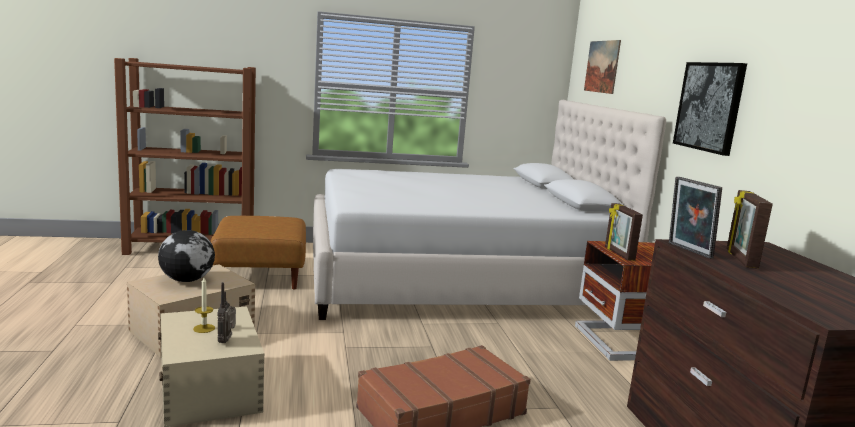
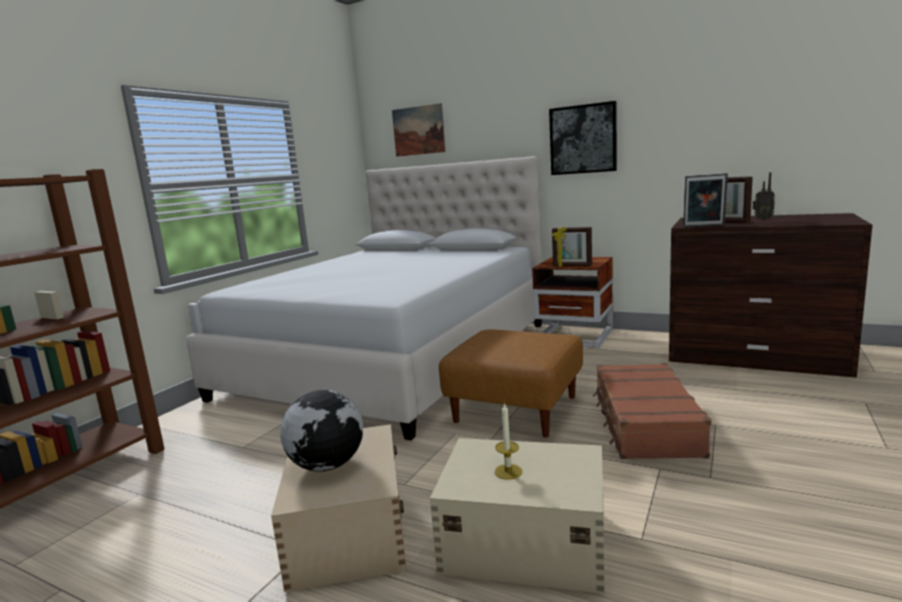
camera: 50 degrees left, 0 degrees up
brown ottoman [211,216,306,289] -> brown ottoman moved to [439,329,583,438]
radio [218,282,236,343] -> radio moved to [752,172,775,220]

